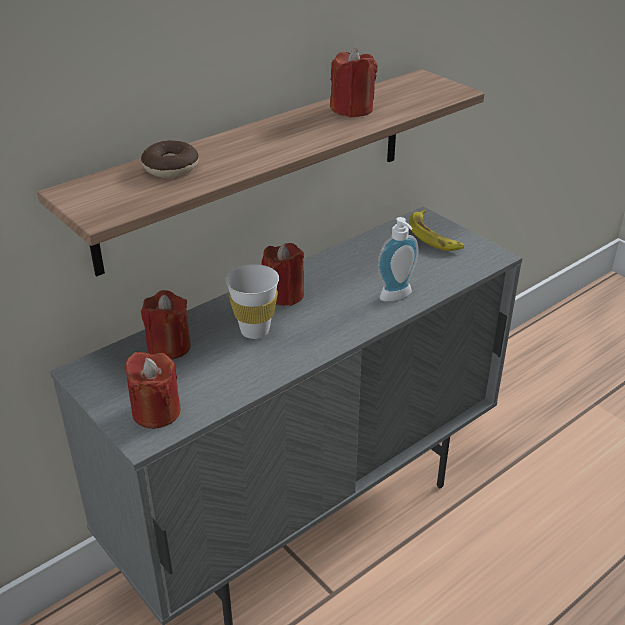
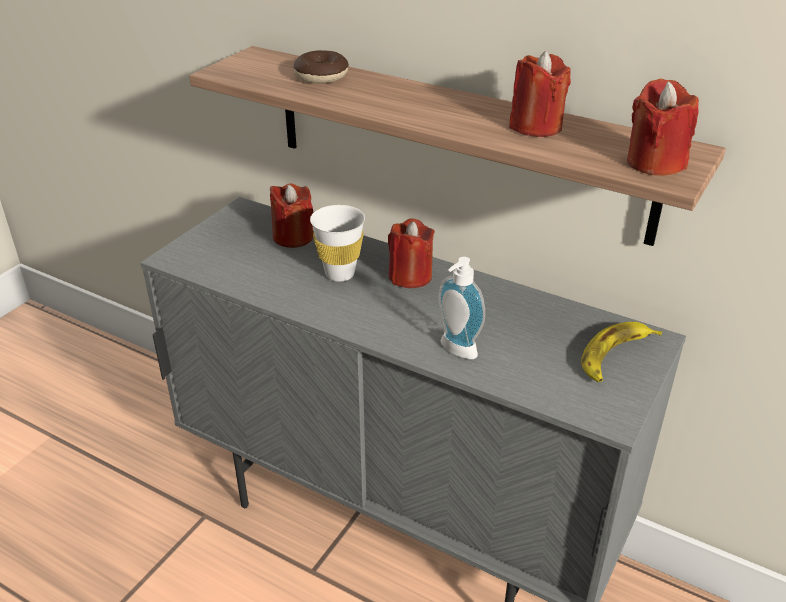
camera: 70 degrees right, 0 degrees up
red candle [124,352,180,429] -> red candle moved to [627,79,699,175]

